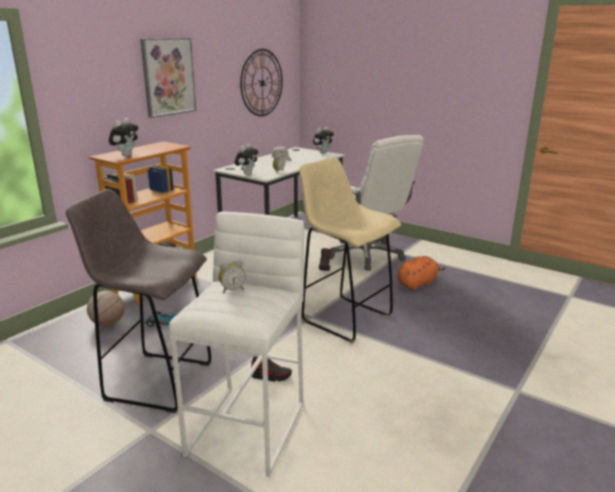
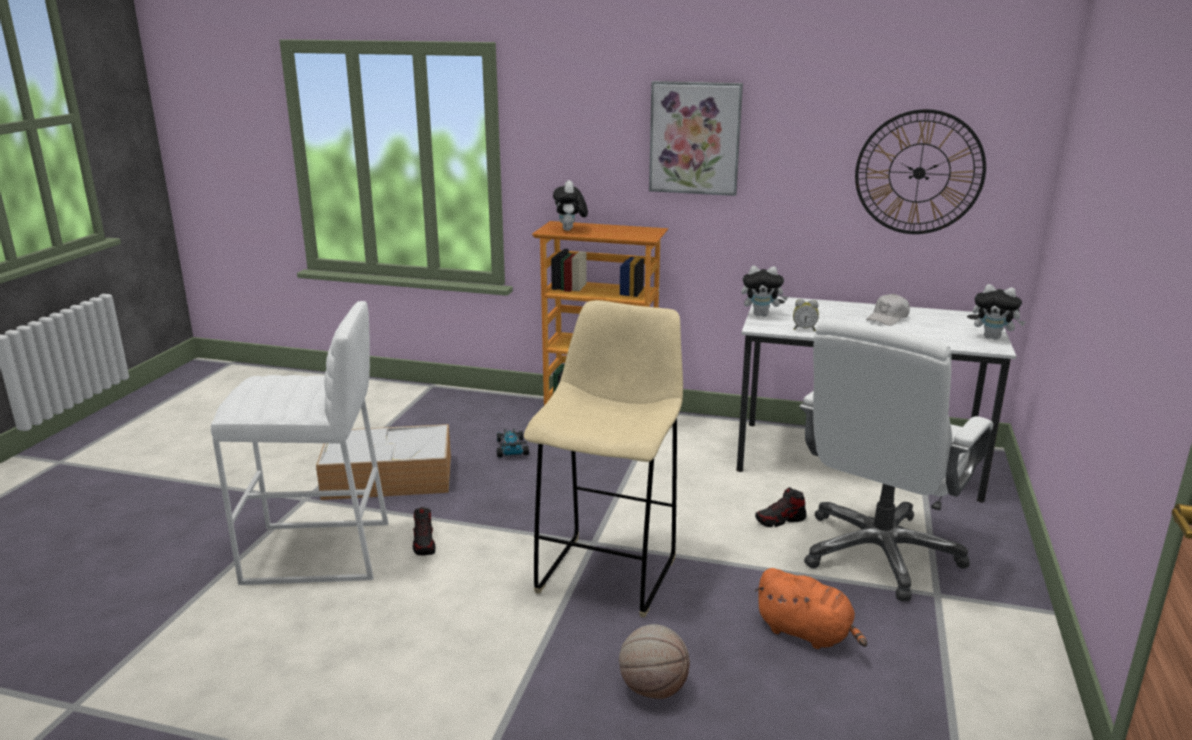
camera: 70 degrees right, 0 degrees up
grey stool [66,189,212,413] -> storage box [316,424,451,500]
basketball [87,291,125,326] -> basketball moved to [619,624,690,699]
plush toy [109,118,138,156] -> plush toy turned 90 degrees clockwise [553,180,588,231]
alarm clock [218,259,246,294] -> none

